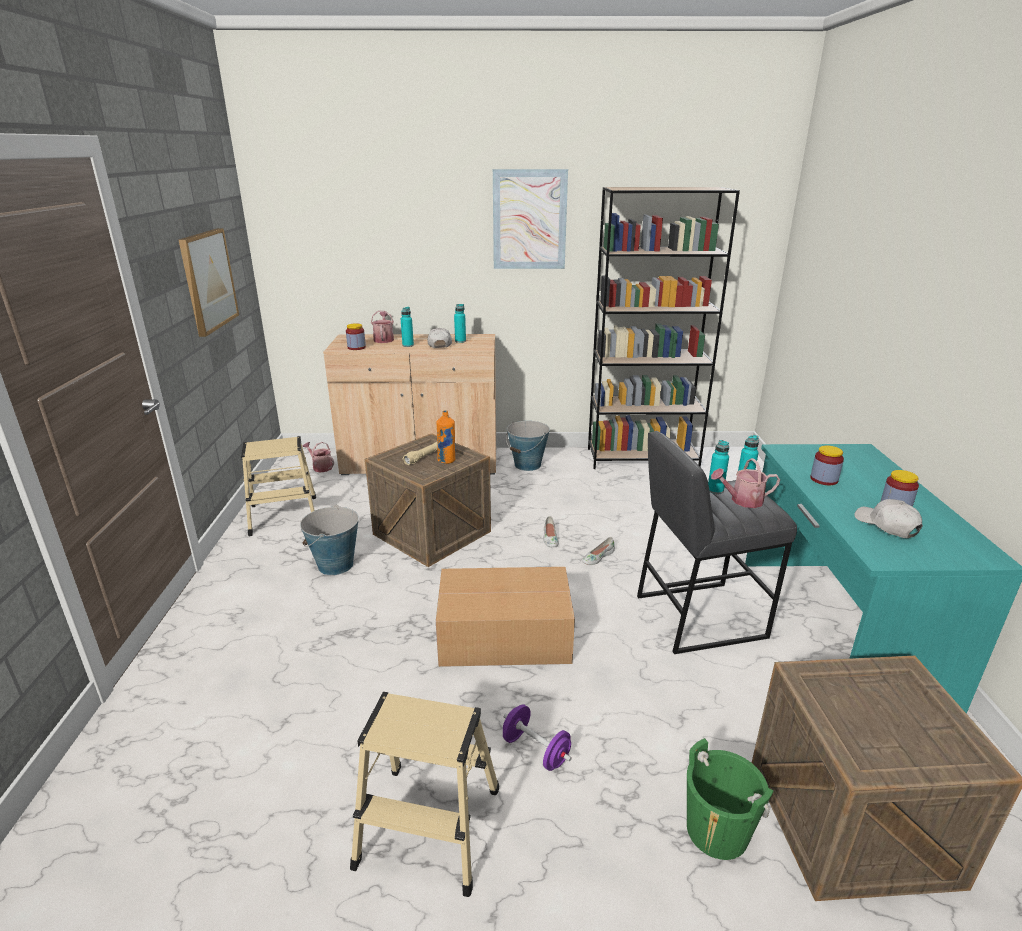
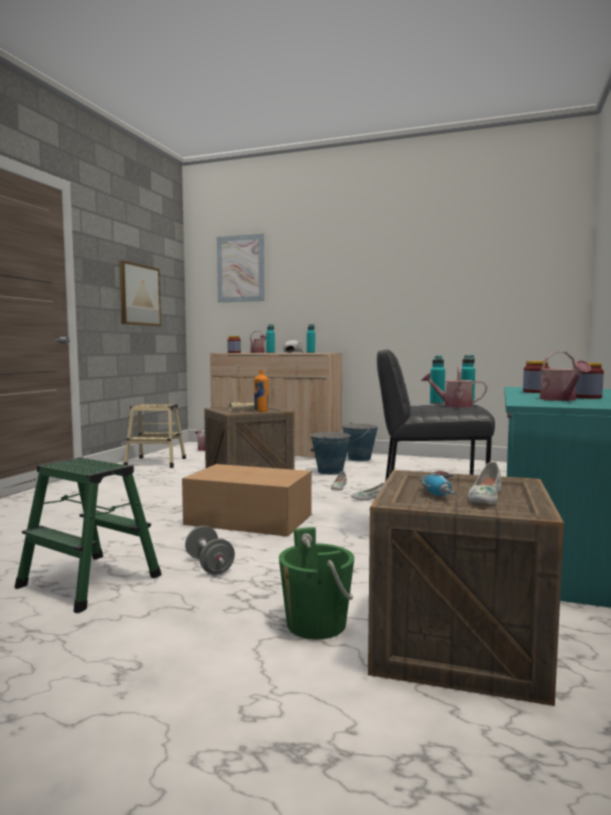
camera: 20 degrees right, 20 degrees down
bucket [300,505,359,575] -> bucket moved to [310,431,351,475]
beige step ladder [350,692,499,897] -> green step ladder [14,457,162,613]
picture [493,169,568,269] -> picture moved to [217,234,264,302]
purple dumbbell [503,704,572,771] -> grey dumbbell [185,526,235,575]
beige bookcase [588,187,740,469] -> none
white cap [854,499,923,538] -> watering can [540,351,591,401]
none -> power drill [420,471,456,496]
none -> white shoe [468,462,501,504]

